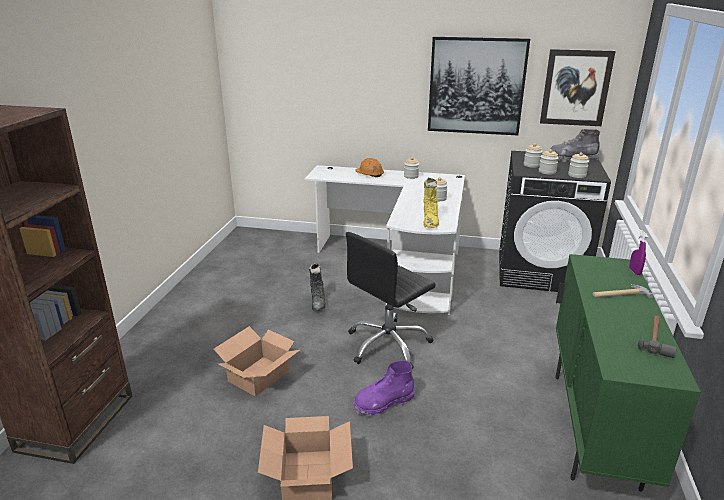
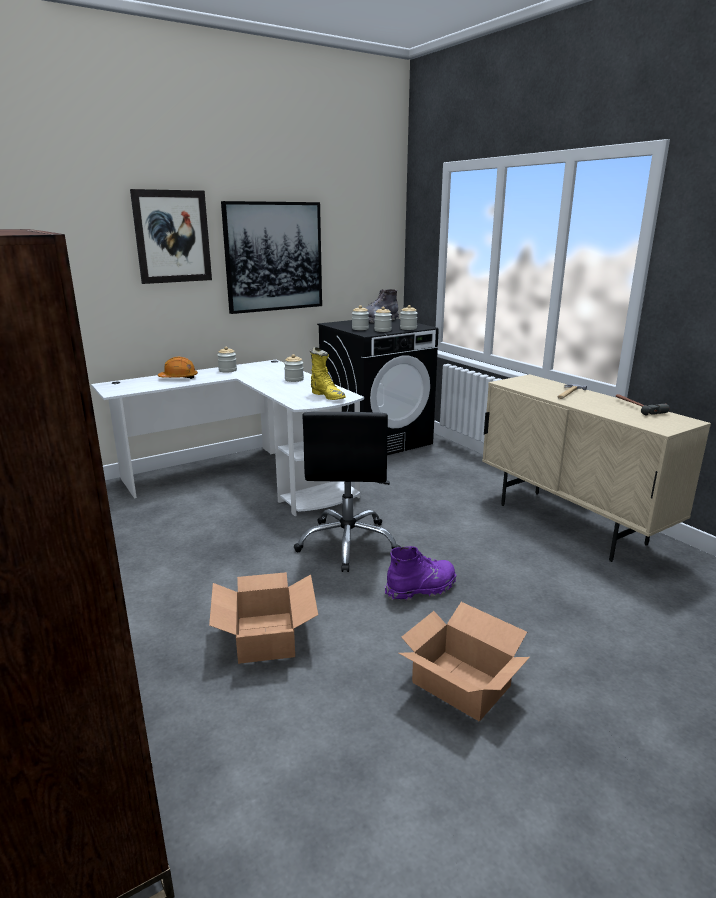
camera: 45 degrees left, 5 degrees down
black boot [309,263,326,311] -> none
purple boot [354,360,415,416] -> purple boot turned 135 degrees counterclockwise [385,546,456,601]
picture [540,49,616,126] -> picture moved to [130,189,212,284]
green cabinet [555,254,701,492] -> beige cabinet [482,374,711,562]
purple spray bottle [629,230,648,275] -> none

